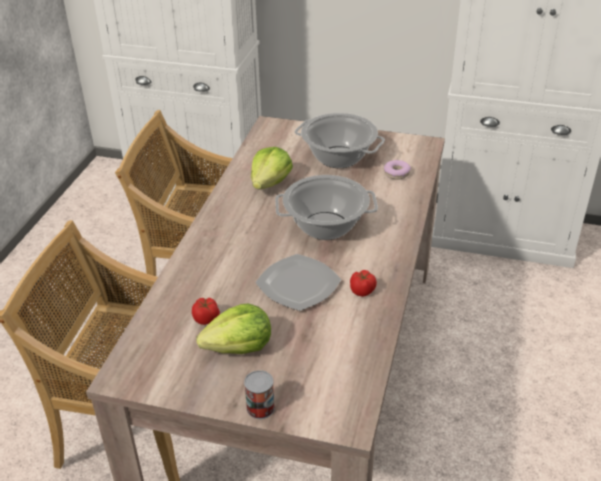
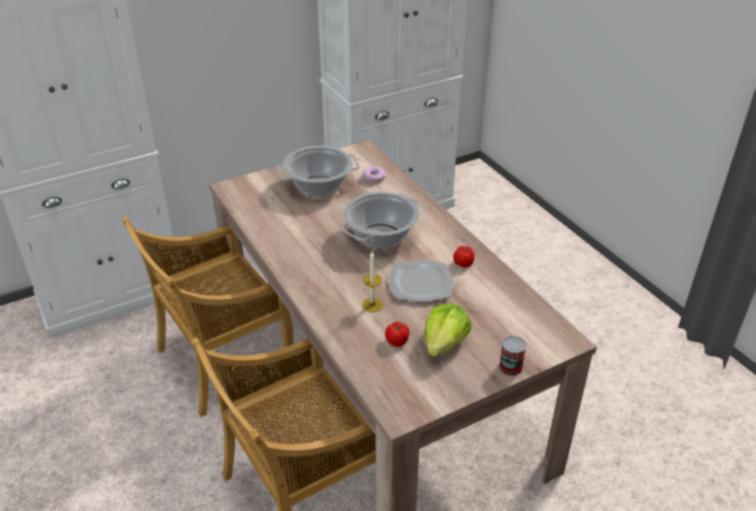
camera: 45 degrees left, 0 degrees up
lettuce [251,147,293,189] -> none
none -> candle [362,251,383,312]

